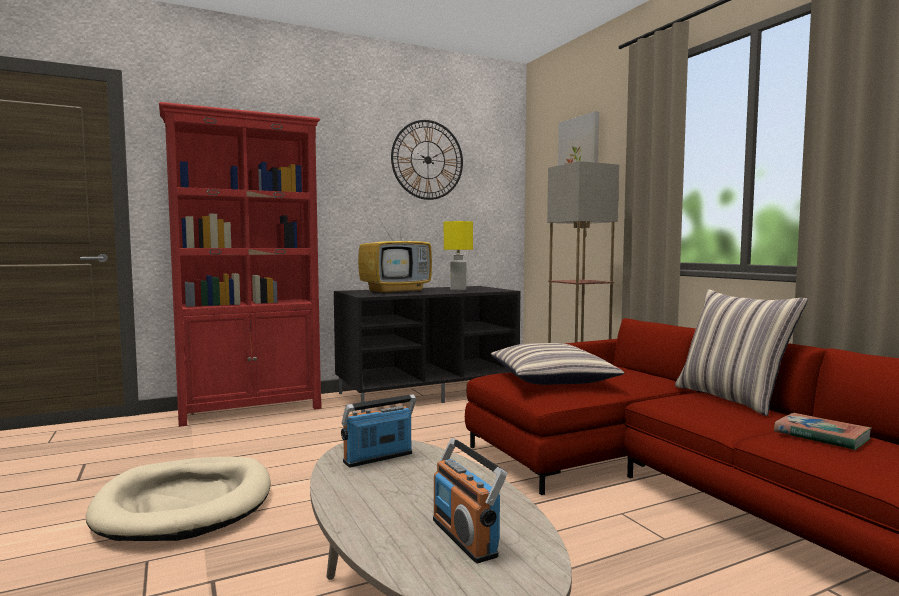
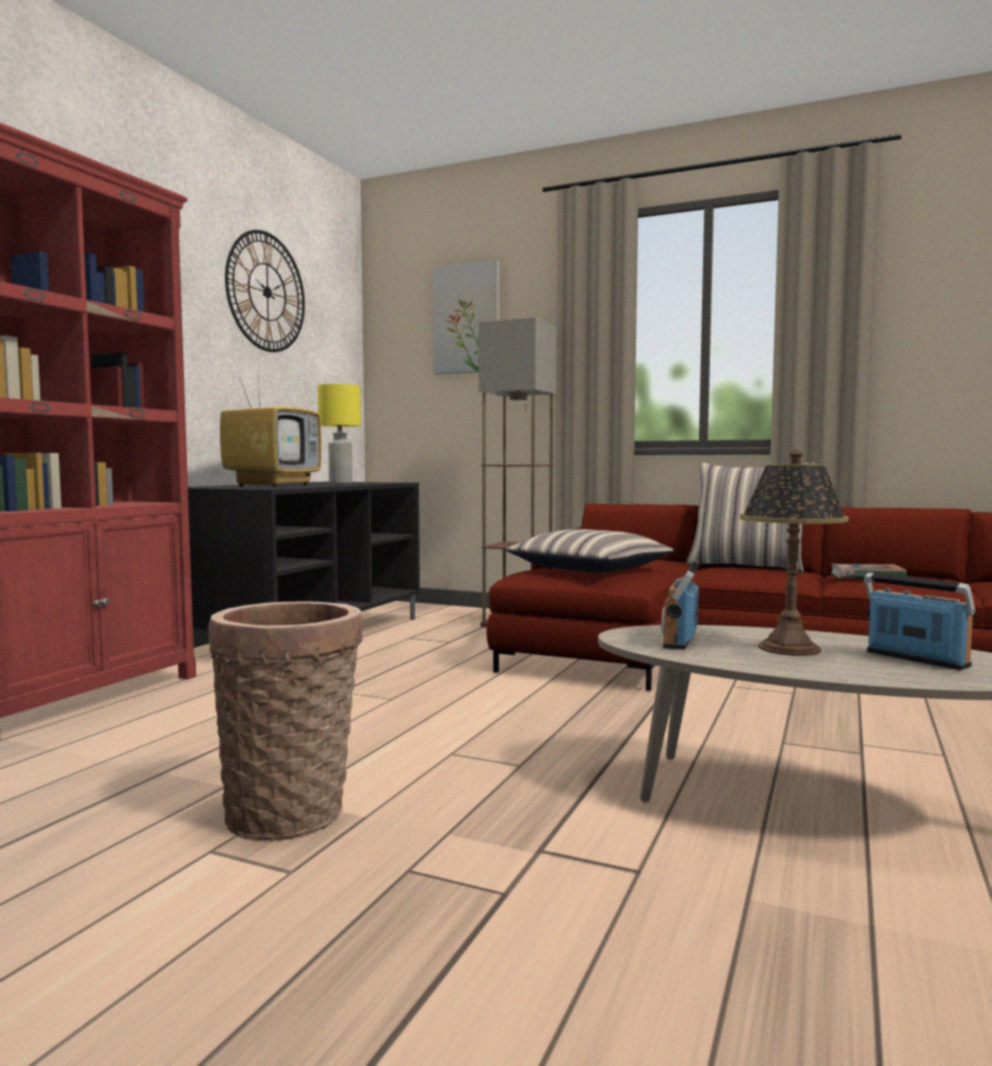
camera: 40 degrees left, 0 degrees up
beige dog bed [86,457,271,541] -> basket [208,601,362,841]
radio [433,438,507,563] -> radio turned 150 degrees counterclockwise [864,573,975,670]
none -> table lamp [740,450,849,656]

